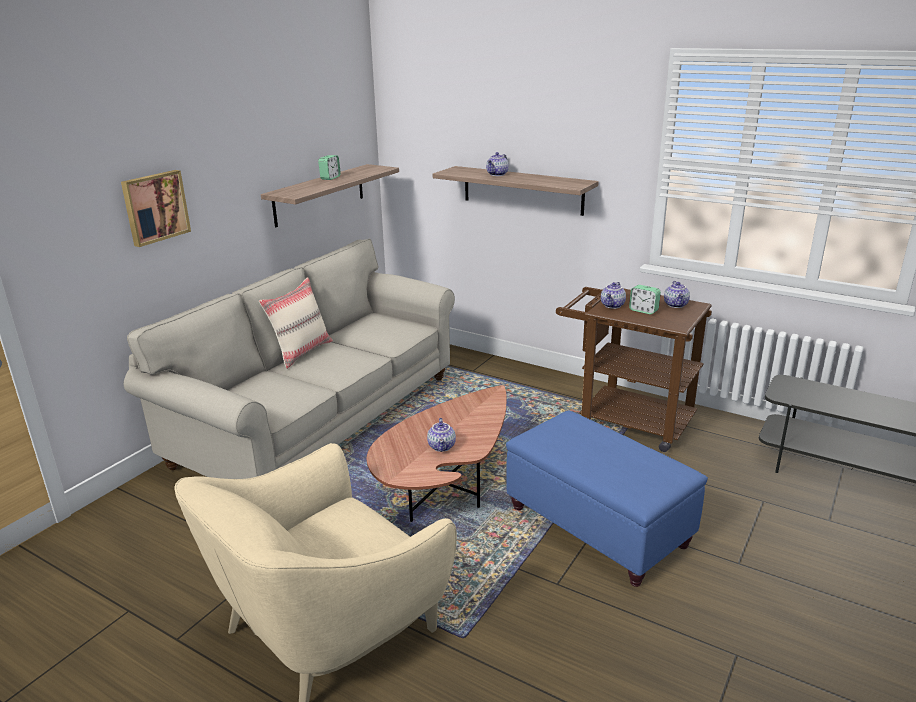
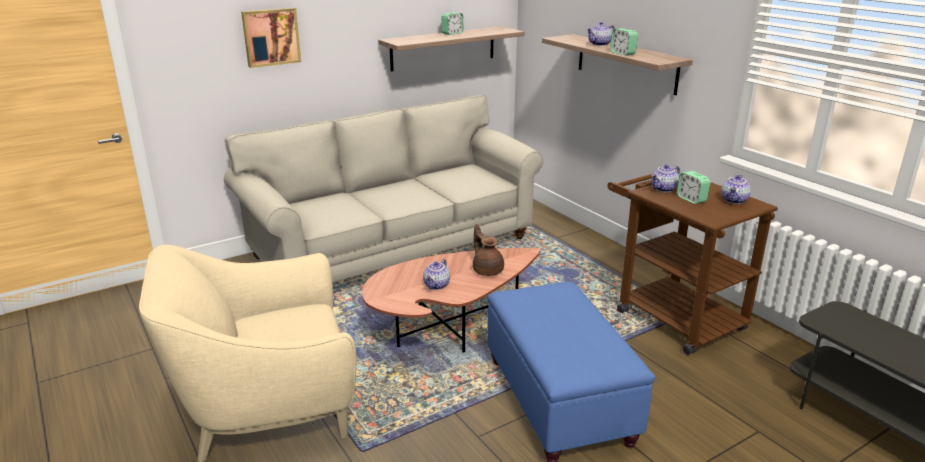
camera: 25 degrees right, 0 degrees up
beige pillow [259,277,333,369] -> none
none -> brown teapot [473,224,504,276]
none -> alarm clock [610,28,638,55]

